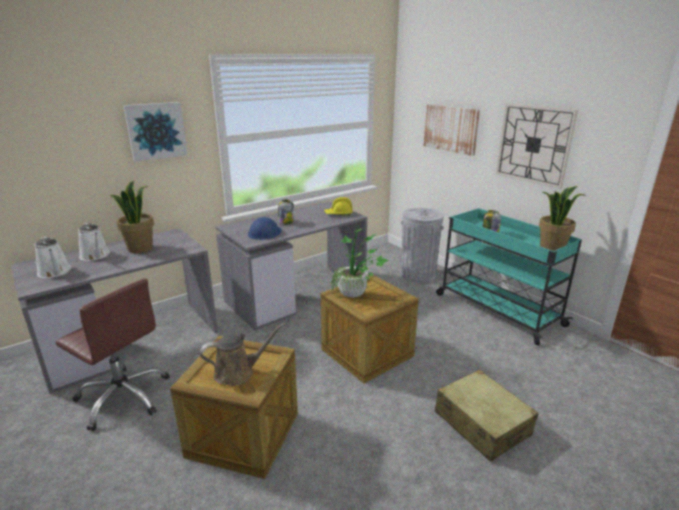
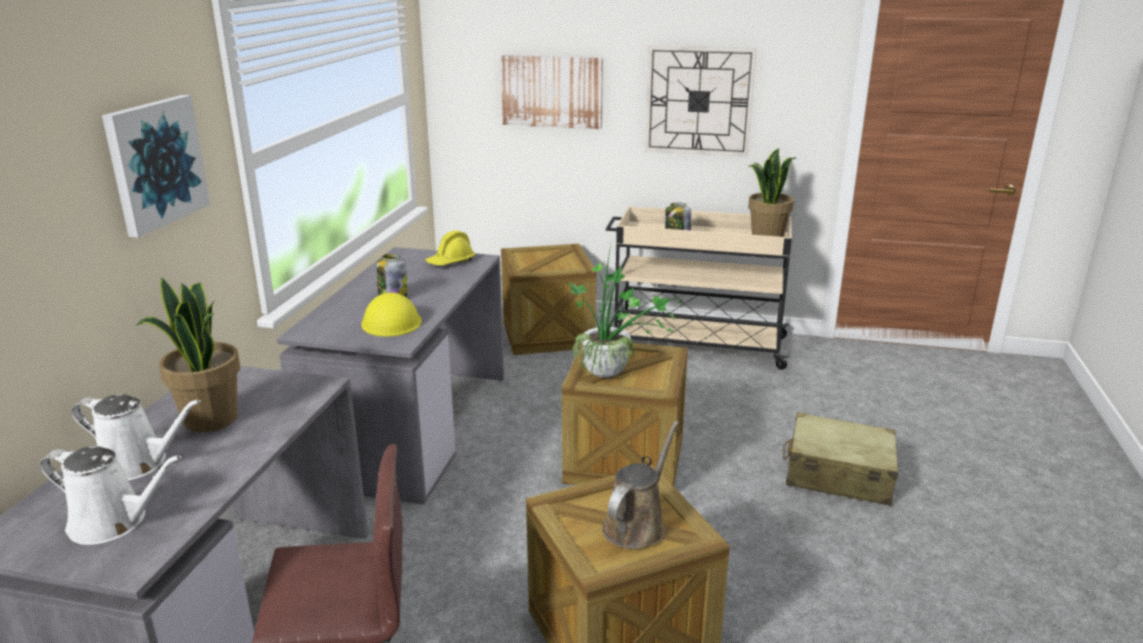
camera: 40 degrees left, 0 degrees up
blue hard hat [248,217,282,240] -> yellow hard hat [361,293,422,337]
grey trash can [401,208,444,283] -> crate [501,244,596,355]
turquoise cart [436,208,582,345] -> beige cart [606,206,792,370]

